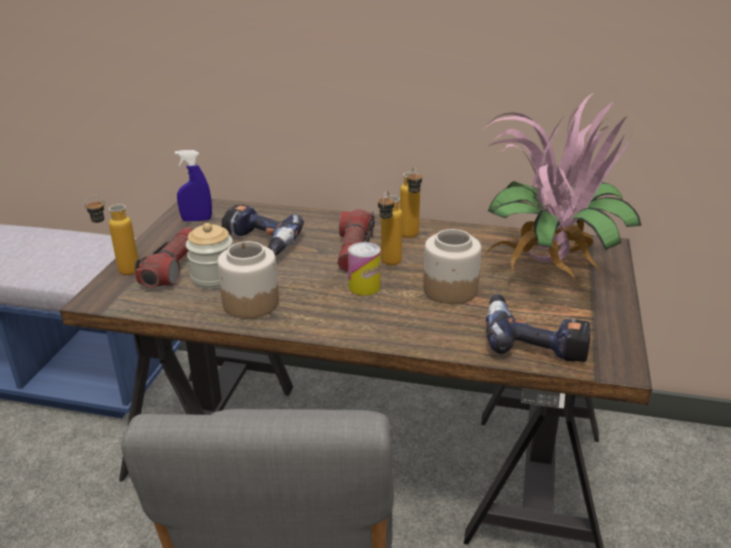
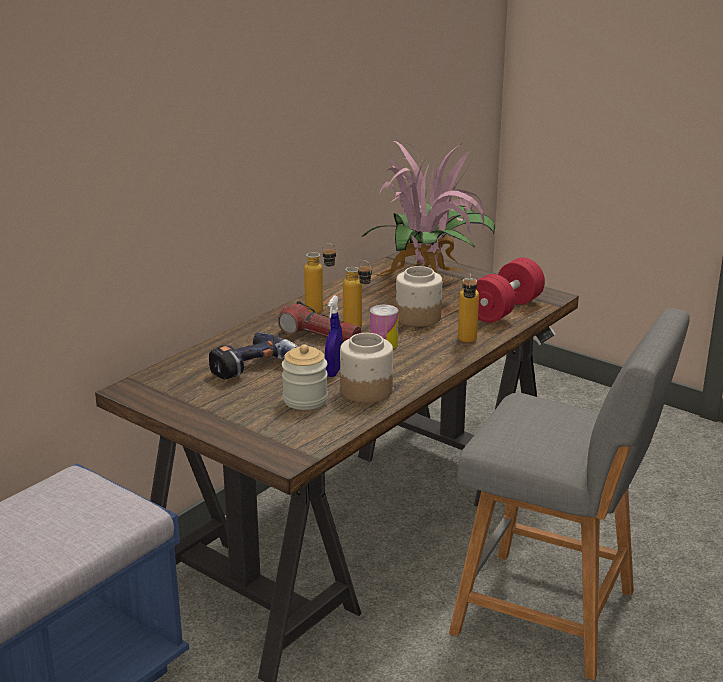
camera: 65 degrees left, 5 degrees down
bottle [84,195,138,275] -> bottle moved to [458,273,479,343]
flashlight [135,227,193,288] -> none
blue spray bottle [175,150,212,222] -> blue spray bottle moved to [325,296,343,377]
power drill [486,294,590,362] -> red dumbbell [476,258,545,323]

